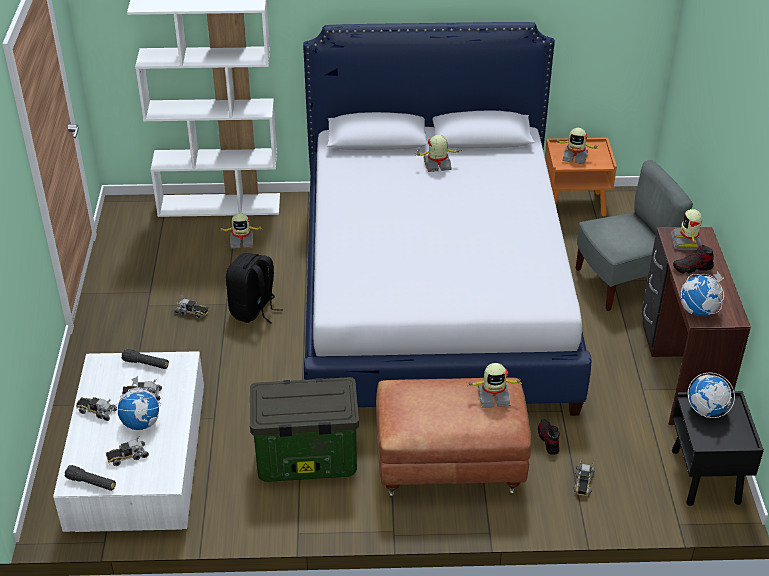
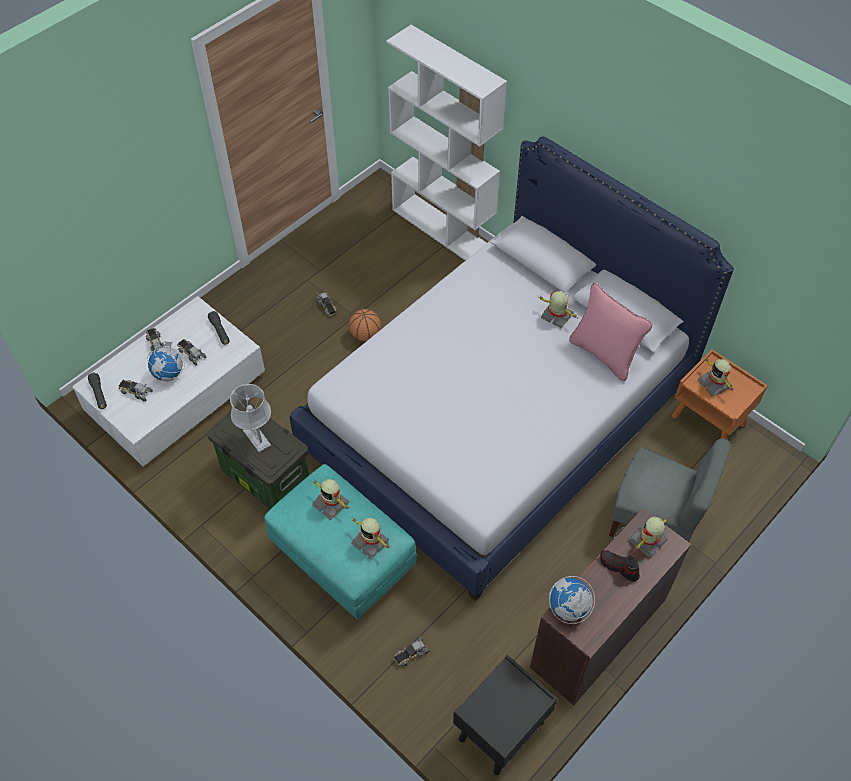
camera: 45 degrees right, 15 degrees up
toy robot [221,213,263,248] -> toy robot moved to [312,479,349,520]
black backpack [226,253,283,324] -> basketball [349,309,381,341]
brown ottoman [376,377,531,497] -> turquoise ottoman [264,464,417,619]
shoe [538,419,560,455] -> none
globe [688,372,735,418] -> none
none -> grey table lamp [230,384,271,452]
none -> pink pillow [569,283,652,381]

